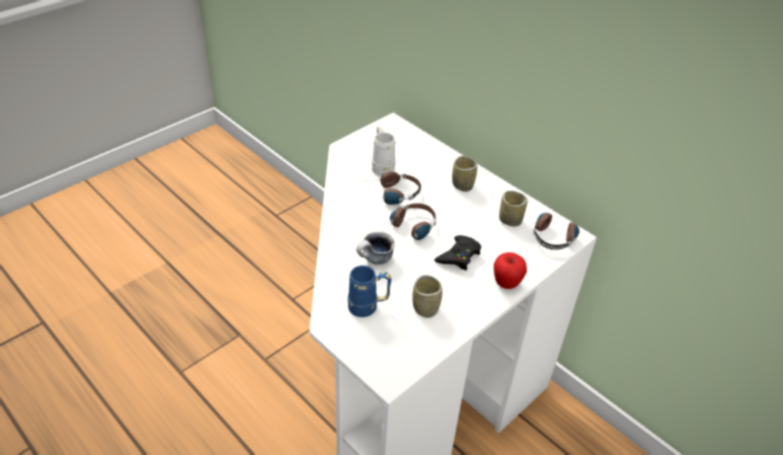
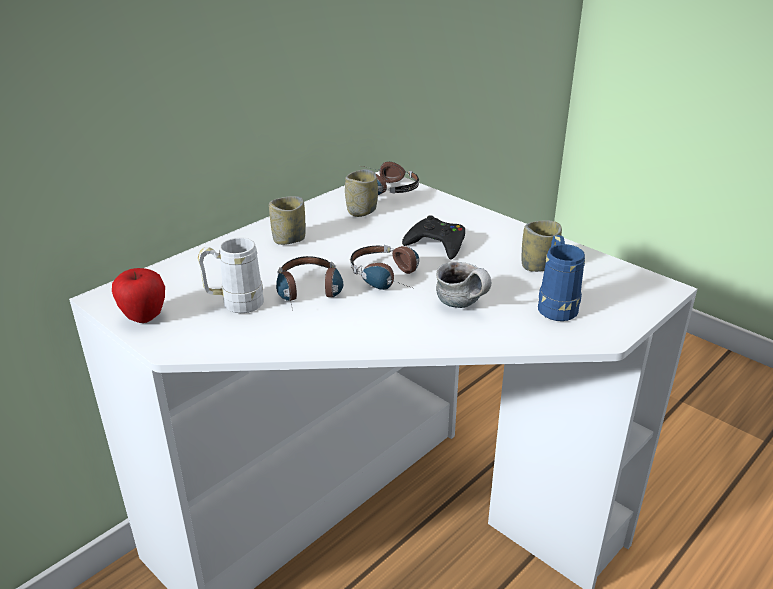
camera: 90 degrees left, 10 degrees down
apple [494,252,527,289] -> apple moved to [112,268,165,323]

